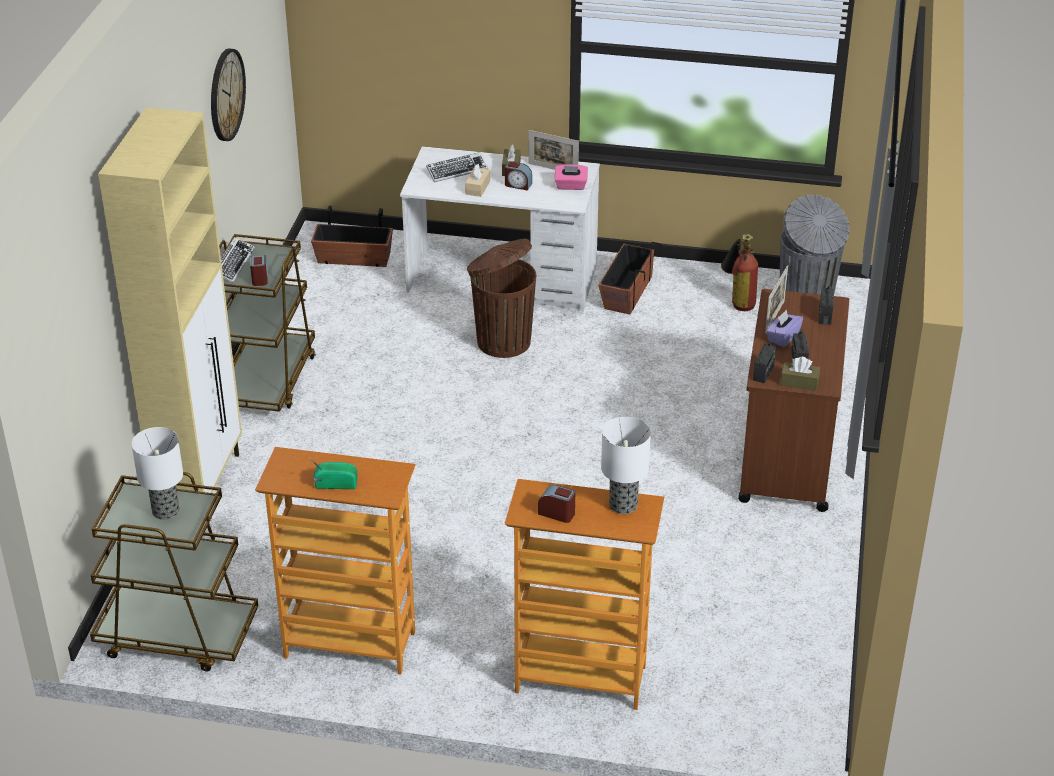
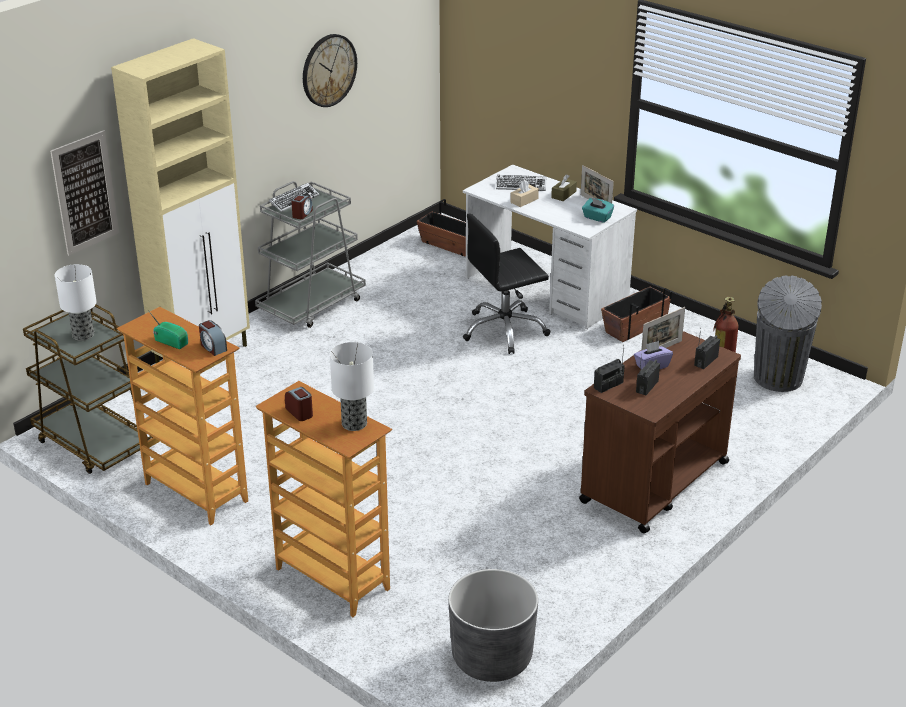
camera: 30 degrees right, 5 degrees down
brown cart [219,234,316,412] -> grey cart [255,181,366,328]
brown trash can [467,239,536,358] -> black office chair [463,213,550,354]
alarm clock [505,161,532,191] -> alarm clock moved to [199,320,227,356]
pink tissue box [555,164,588,190] -> turquoise tissue box [582,198,614,223]
brown tissue box [780,357,820,391] -> none
none -> picture [50,130,119,255]
none -> grey planter [448,569,538,682]

